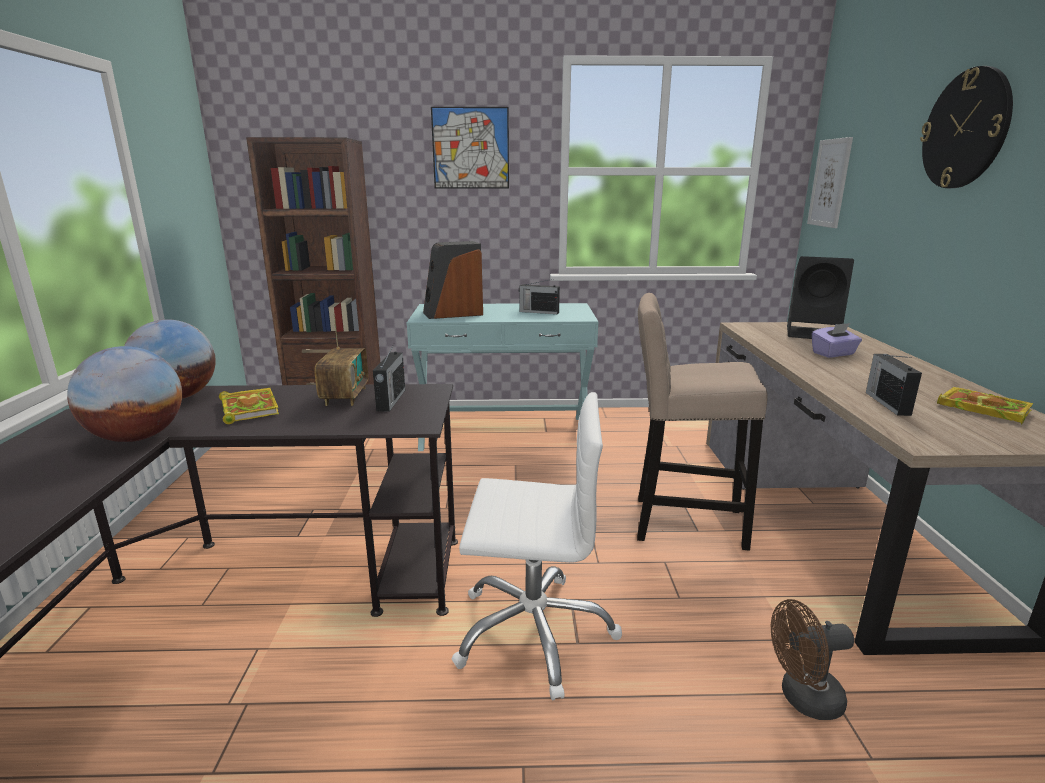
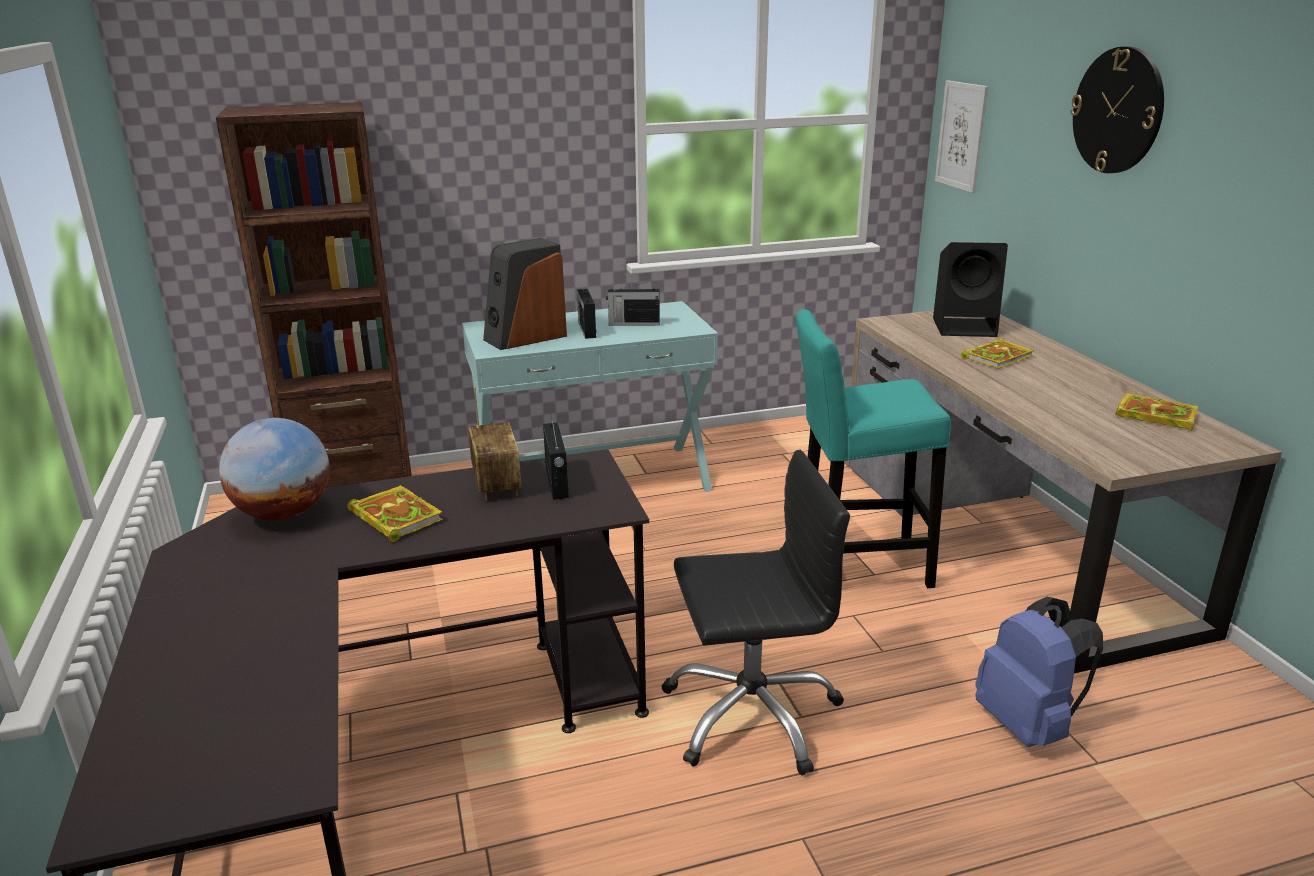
camera: 15 degrees left, 5 degrees up
globe [67,346,182,442] -> none
picture [431,107,509,189] -> none
white office chair [452,392,622,700] -> black office chair [661,450,850,776]
beige stool [637,293,768,551] -> turquoise stool [795,309,951,588]
brown fan [771,599,854,720] -> blue backpack [975,597,1103,747]
purple tissue box [812,323,862,358] -> book [961,338,1034,369]
radio [866,354,922,416] -> radio moved to [577,289,596,339]

